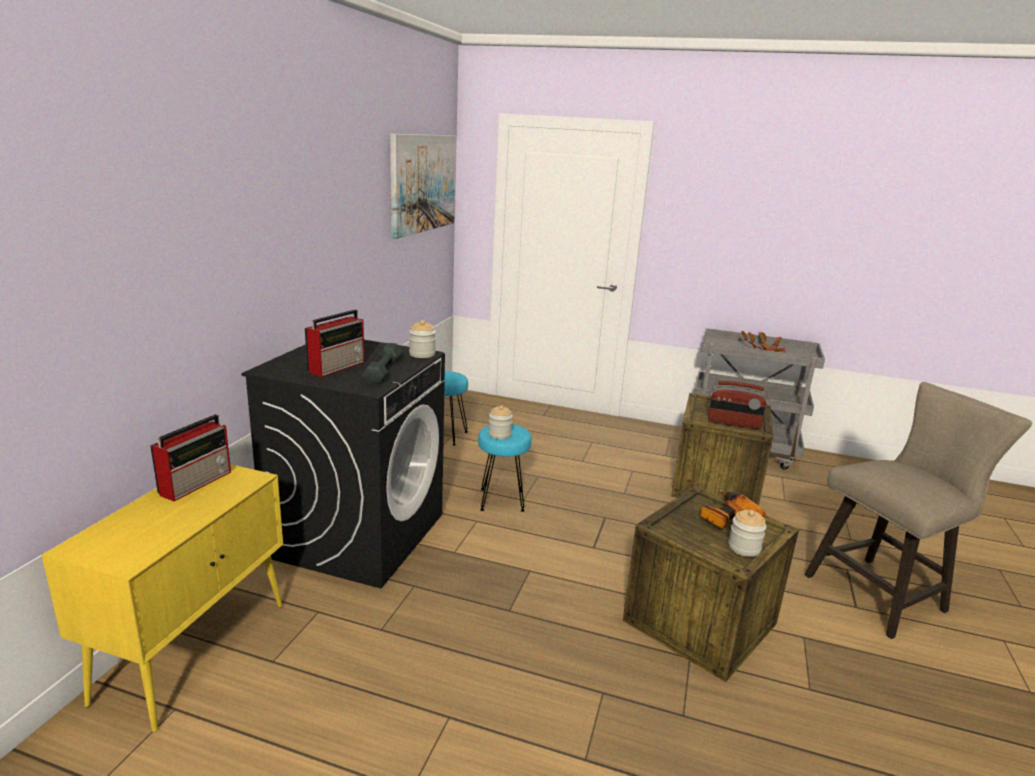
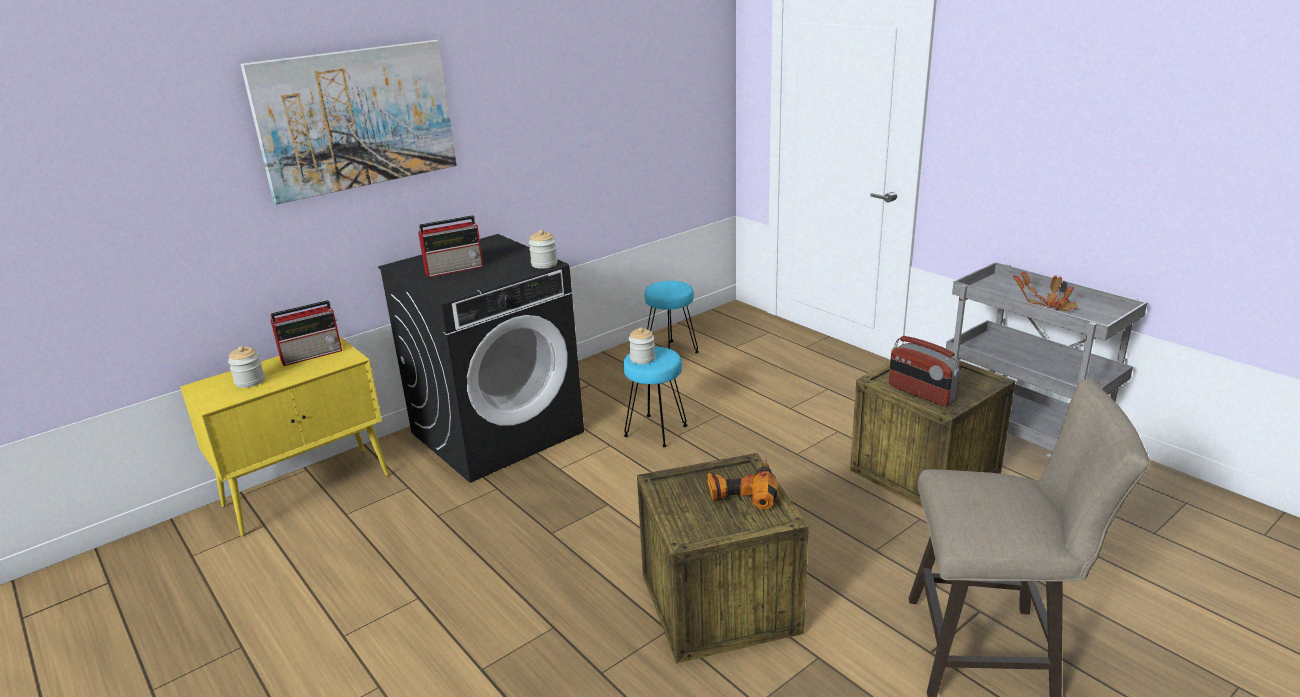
camera: 35 degrees right, 5 degrees up
grey dumbbell [363,343,402,384] -> none
picture [390,134,456,239] -> picture moved to [241,40,457,204]
jar [728,510,767,557] -> jar moved to [228,346,265,388]

